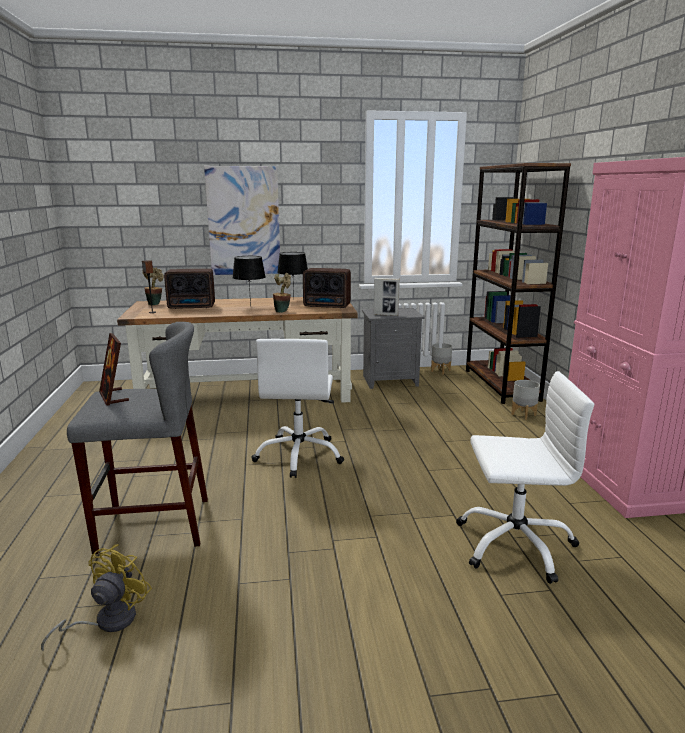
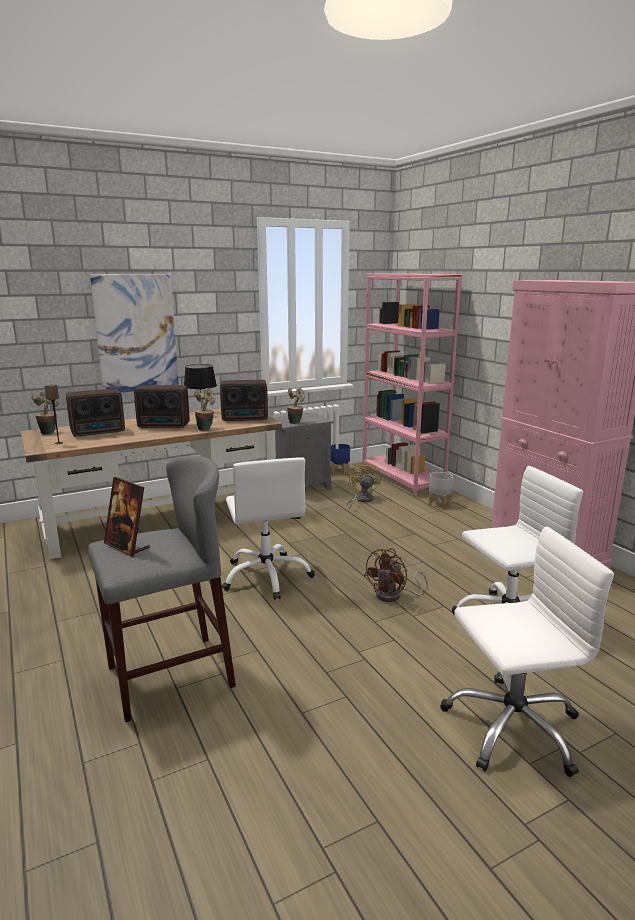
camera: 20 degrees left, 0 degrees up
yellow fan [41,544,152,652] -> yellow fan moved to [347,462,381,510]
black table lamp [232,256,266,307] -> radio [134,385,190,428]
picture frame [374,278,400,316] -> potted plant [287,387,305,424]
grey planter [431,343,452,375] -> blue planter [331,444,350,475]
brown bookcase [466,163,571,404] -> pink bookcase [362,273,462,496]
none -> brown fan [364,548,428,602]
none -> white office chair [440,526,614,777]

